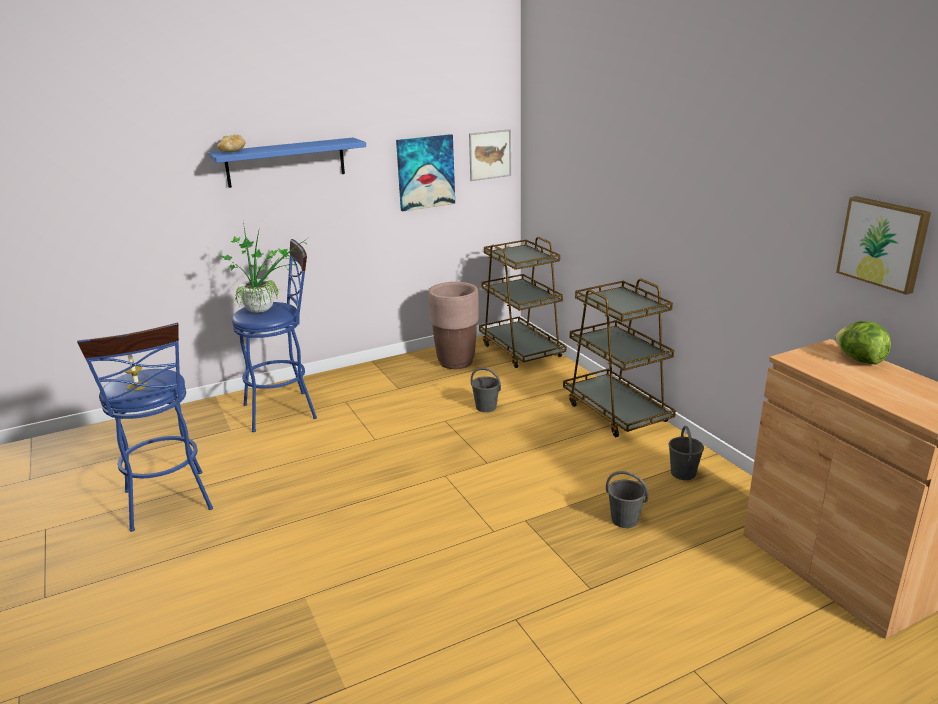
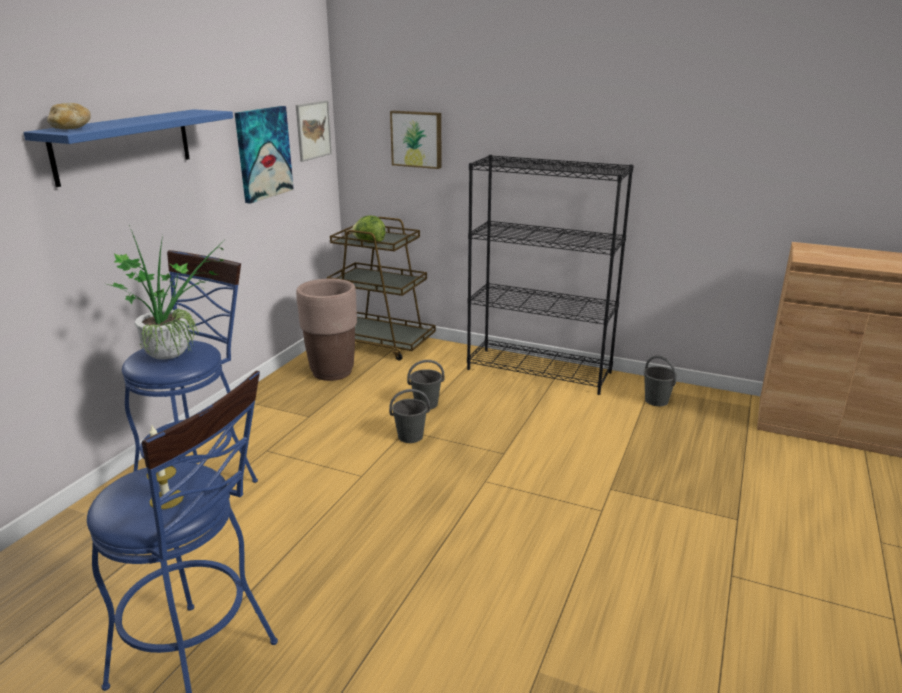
camera: 40 degrees left, 0 degrees up
brown cart [563,279,676,437] -> black bookcase [467,155,634,395]
grey bucket [606,471,648,528] -> grey bucket moved to [389,389,430,443]
lettuce [835,321,891,364] -> lettuce moved to [351,216,386,243]
picture [836,196,931,295] -> picture moved to [390,111,442,169]

